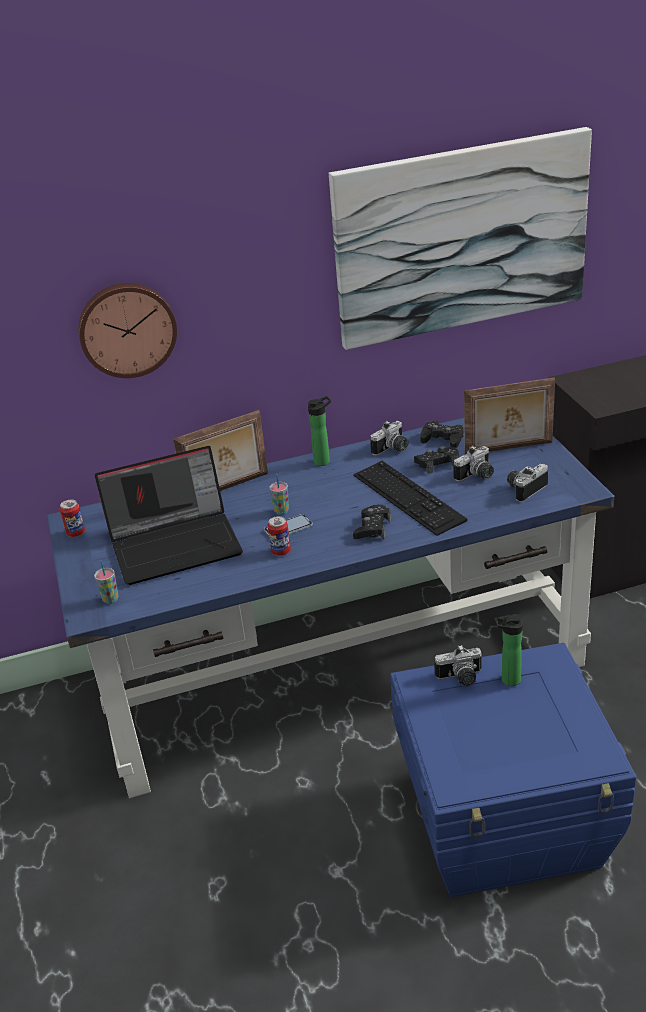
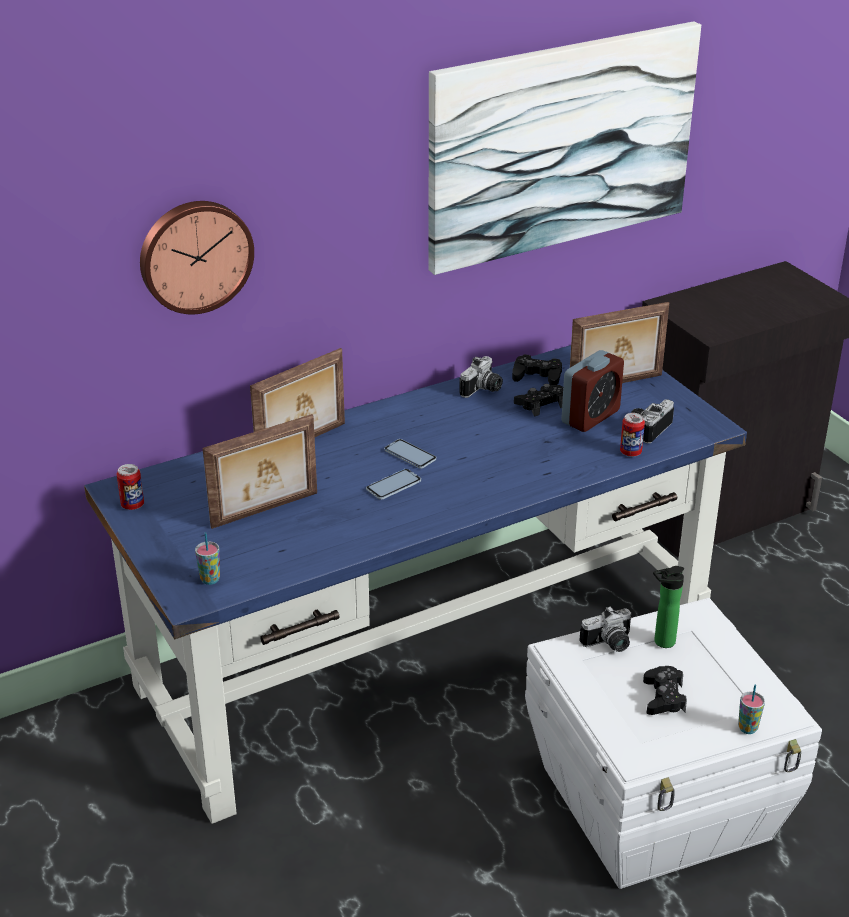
camera: 15 degrees left, 0 degrees up
laptop [95,446,243,585] -> picture frame [203,414,317,529]
can [268,516,291,556] -> can moved to [620,413,645,457]
cup [269,474,289,515] -> cup moved to [738,684,765,734]
bottle [308,396,331,466] -> none
keyboard [353,461,467,536] -> none
black game controller [353,505,391,539] -> black game controller moved to [643,666,687,715]
blue storage box [390,643,637,897] -> white storage box [525,598,822,889]
camera [453,446,494,482] -> alarm clock [561,350,624,432]
none -> phone [384,439,437,469]

